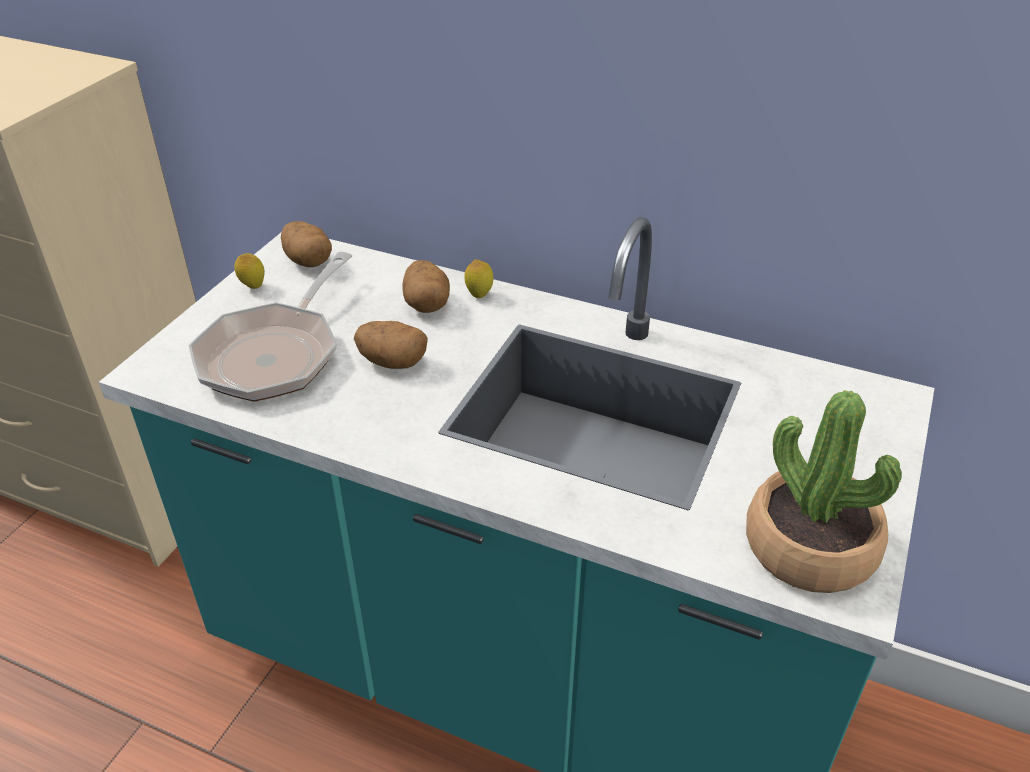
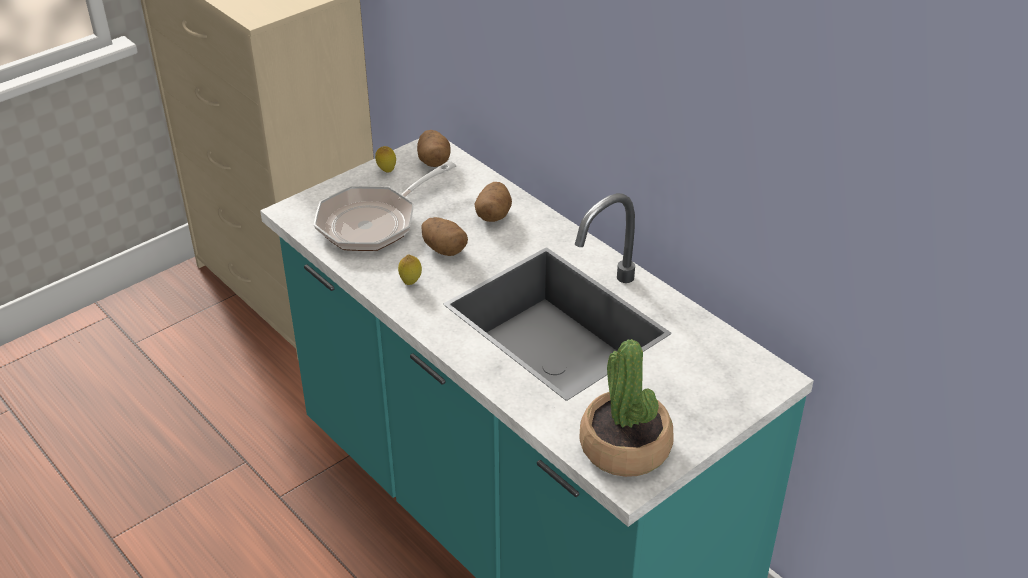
camera: 25 degrees right, 0 degrees up
lemon [464,259,493,298] -> lemon moved to [398,254,422,285]

